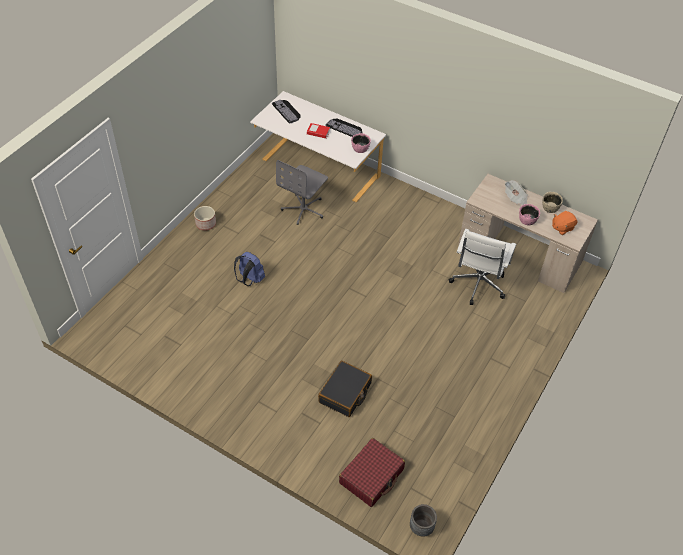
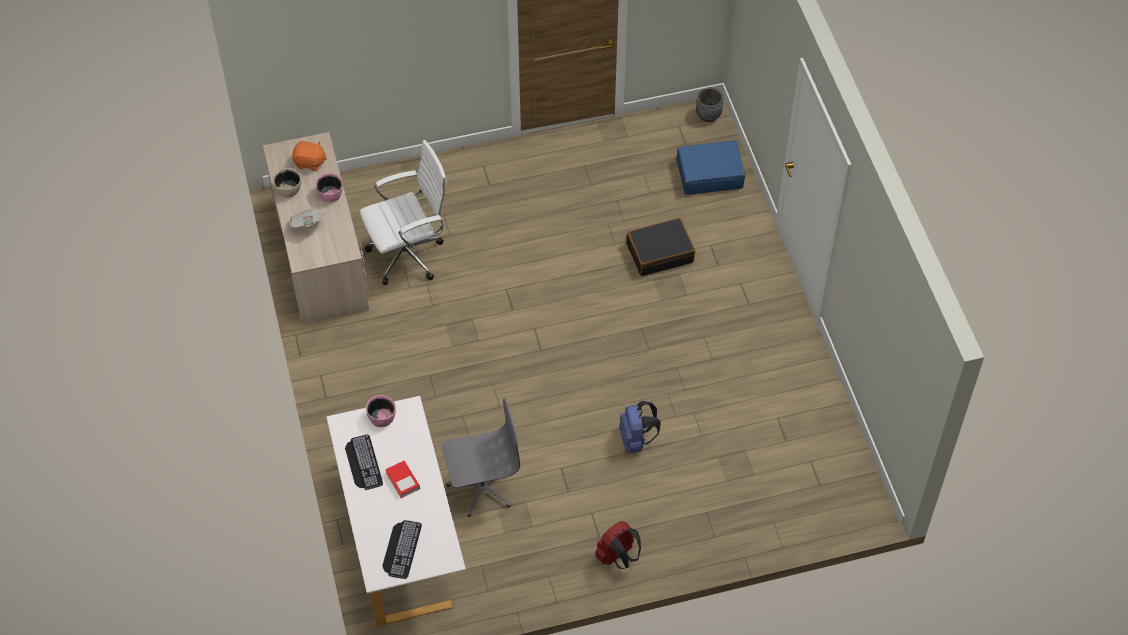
camera: 135 degrees left, 5 degrees up
planter [194,206,216,231] -> red backpack [595,521,641,569]
red suitcase [339,438,405,507] -> blue suitcase [677,140,745,195]

